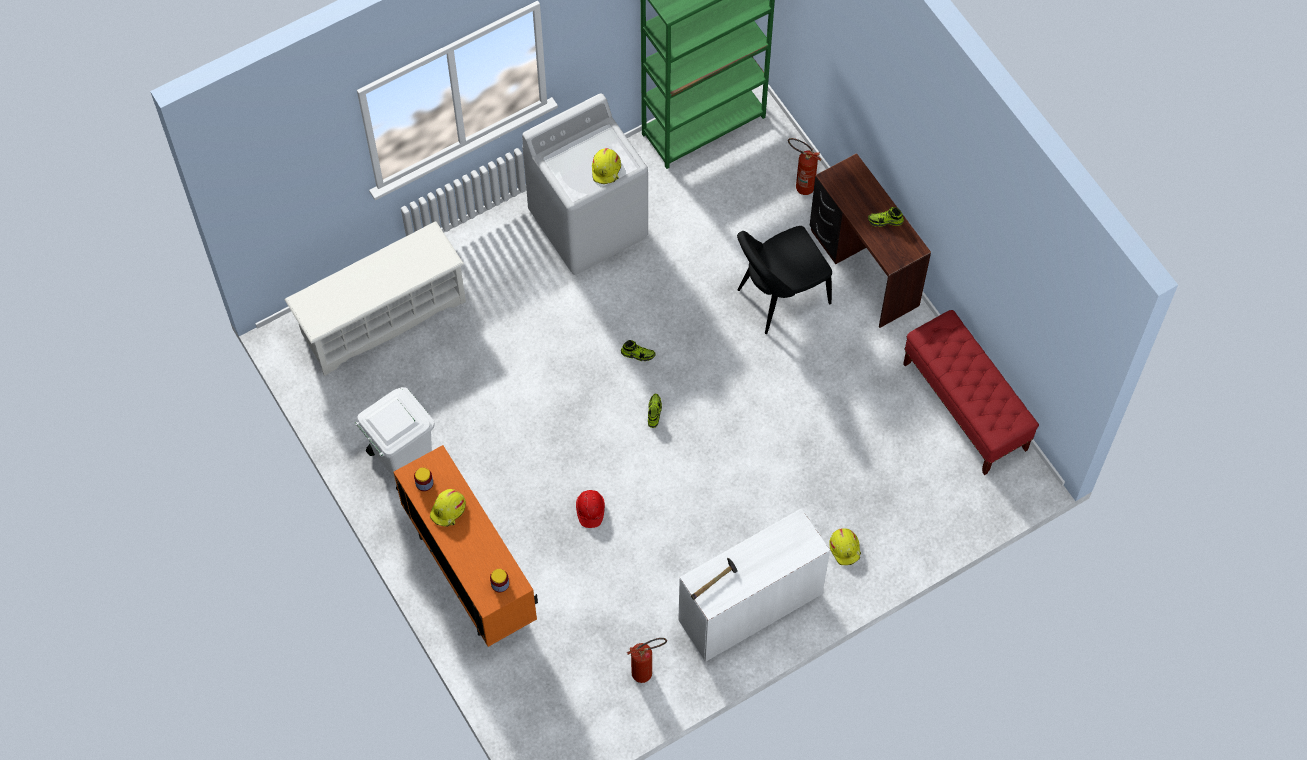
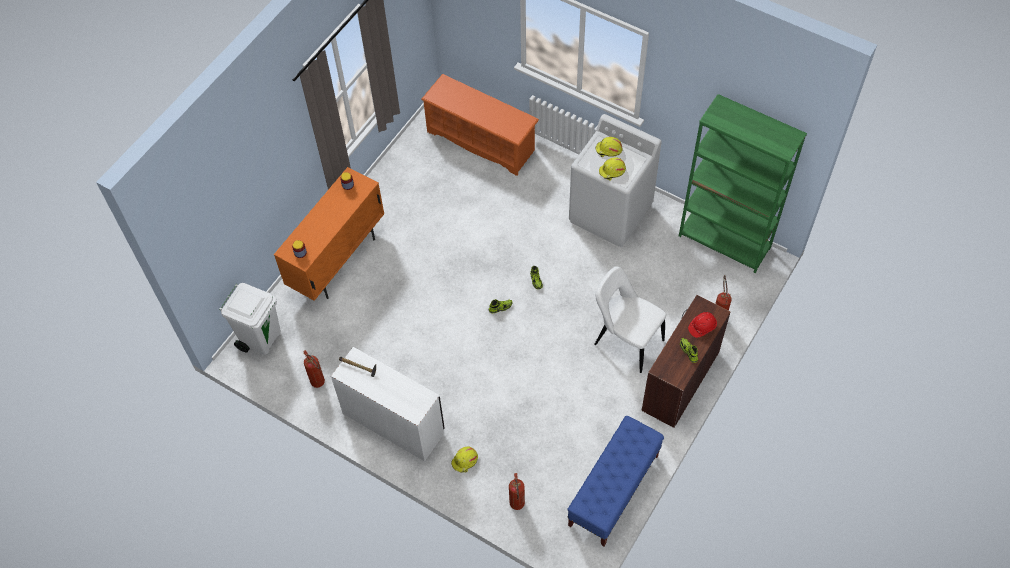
camera: 65 degrees right, 5 degrees down
white shoe rack [285,222,466,376] -> orange shoe rack [421,74,539,176]
white trash can [355,387,434,491] -> white trash can moved to [219,283,281,355]
yellow hard hat [430,489,466,527] -> yellow hard hat moved to [595,137,623,157]
red hard hat [576,490,605,528] -> red hard hat moved to [688,312,717,338]
black chair [737,226,832,334] -> white chair [594,266,666,373]
red bench [903,310,1039,475] -> blue bench [567,416,664,546]
none -> fire extinguisher [509,473,525,510]

